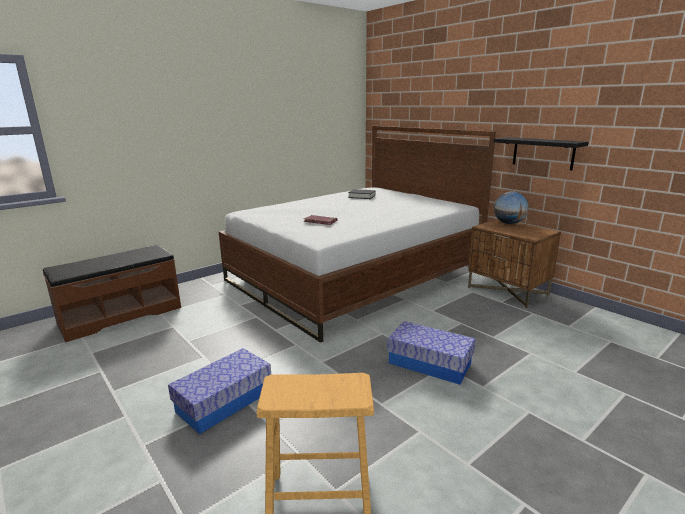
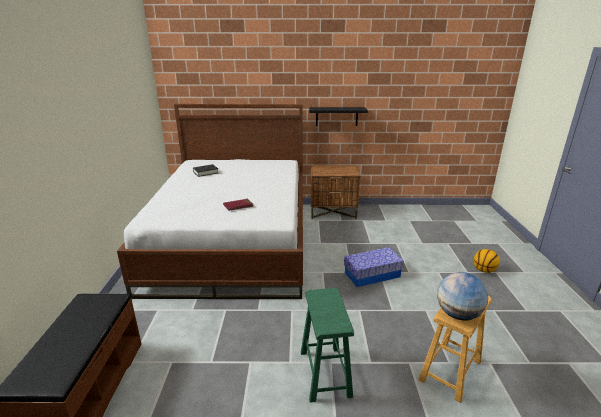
camera: 50 degrees left, 5 degrees up
storage box [168,348,271,434] -> green stool [301,288,354,403]
globe [494,192,529,224] -> globe moved to [437,272,488,321]
none -> basketball [474,249,500,273]

